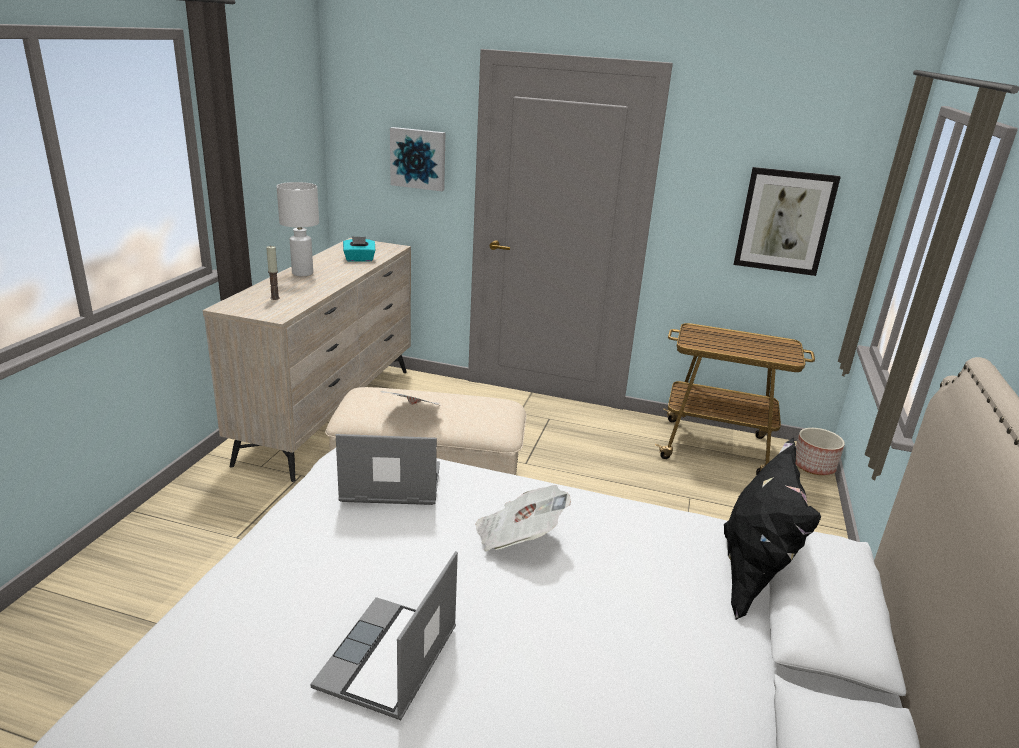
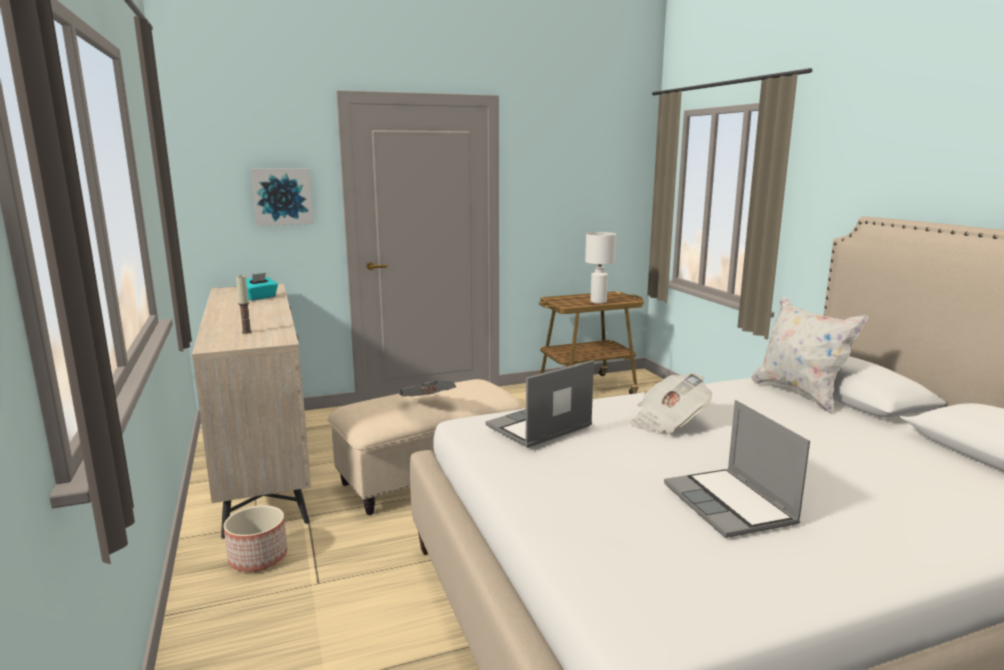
camera: 35 degrees left, 10 degrees down
white table lamp [277,182,319,276] -> white table lamp moved to [585,232,616,304]
black pillow [724,437,821,620] -> white pillow [751,297,868,413]
picture [734,167,841,276] -> none
planter [796,428,845,475] -> planter moved to [224,505,287,572]

